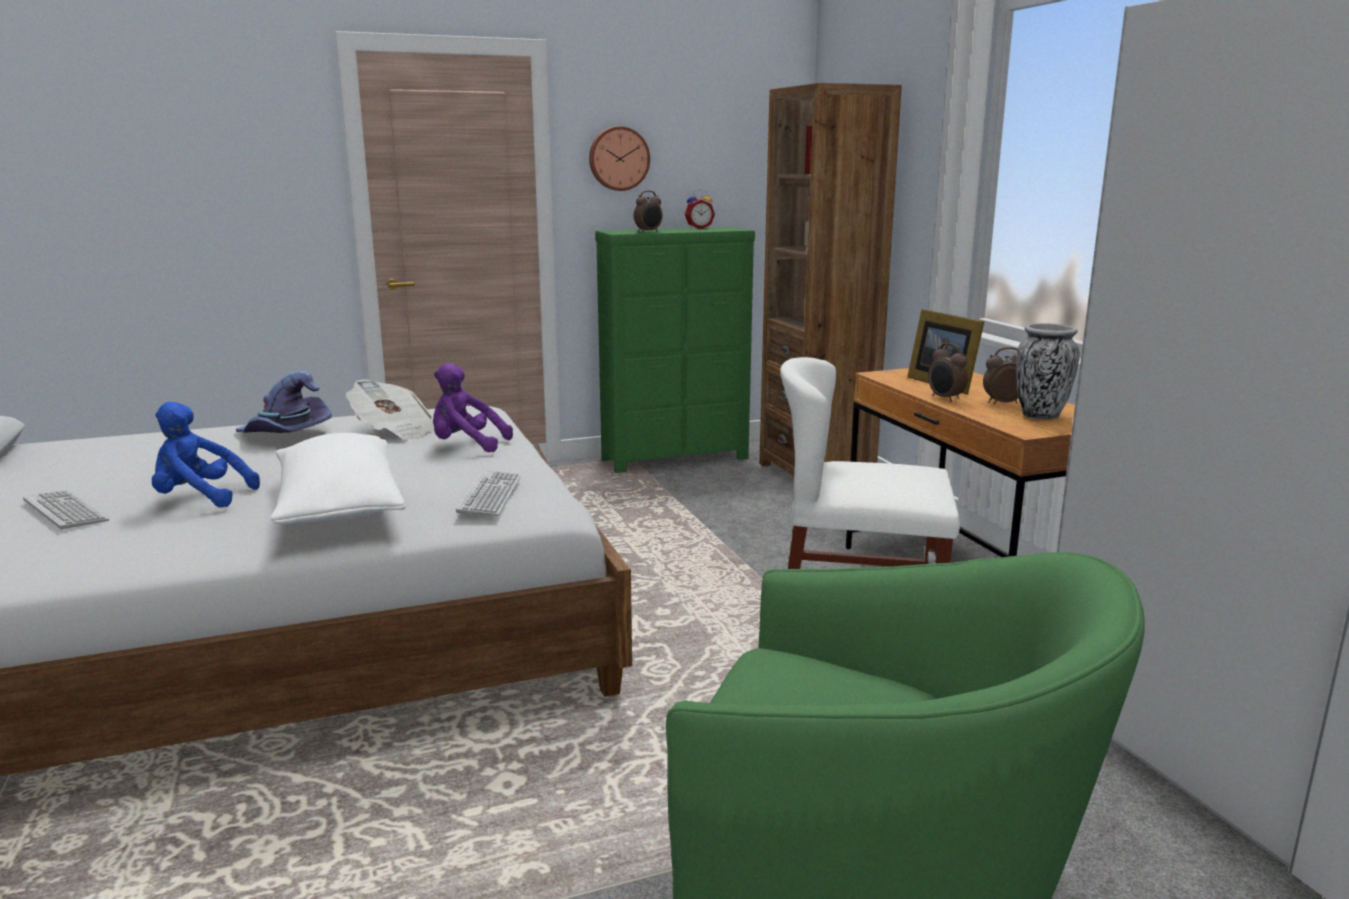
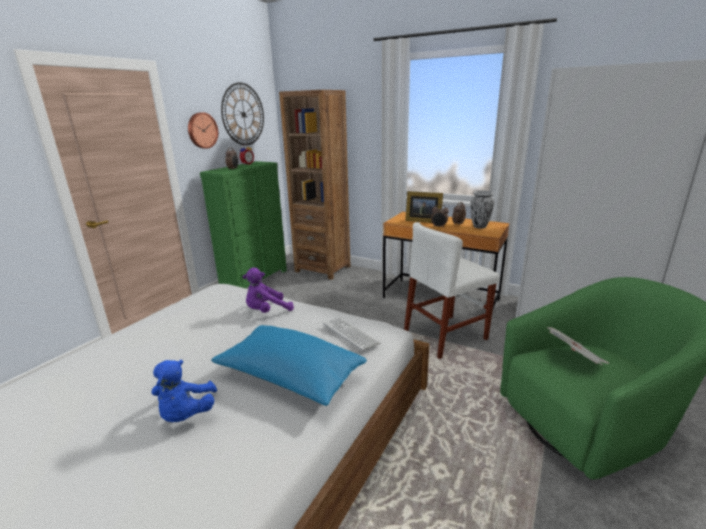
camera: 40 degrees left, 5 degrees up
keyboard [23,490,109,530] -> none
blue plush toy [152,402,260,507] -> blue plush toy turned 60 degrees counterclockwise [151,360,217,422]
purple hat [236,371,332,433] -> none
white pillow [270,433,405,524] -> blue pillow [211,325,367,406]
newspaper [346,380,434,441] -> newspaper moved to [547,327,610,365]
none -> wall clock [221,82,264,145]

